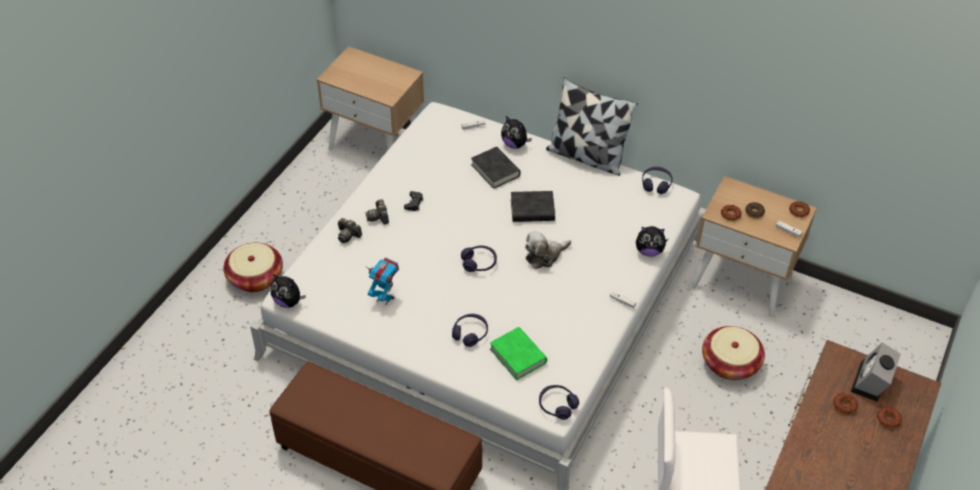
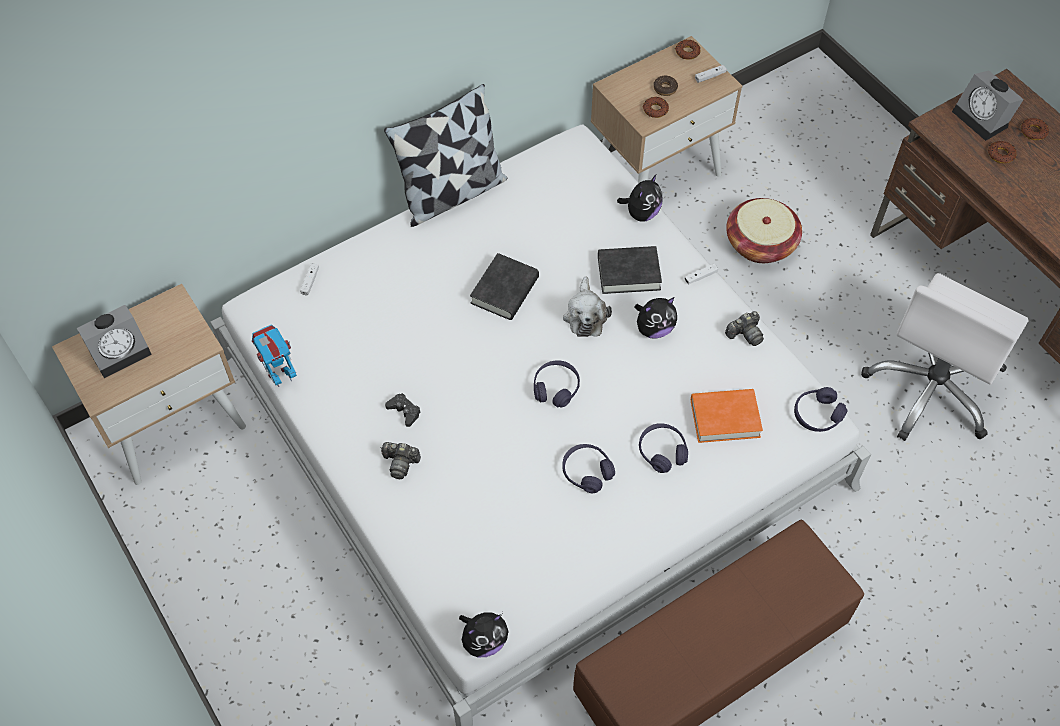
camera: 60 degrees left, 10 degrees up
basket [224,242,283,292] -> none
camera [338,218,362,243] -> camera moved to [725,311,764,346]
toy robot [368,257,399,306] -> toy robot moved to [252,324,297,387]
black book [471,147,521,189] -> black book moved to [598,246,662,294]
green book [490,327,547,380] -> orange book [691,389,763,443]
plush toy [501,116,532,149] -> plush toy moved to [634,297,677,339]
purple headphones [642,167,673,194] -> purple headphones moved to [562,444,615,493]
none -> alarm clock [77,305,152,378]

